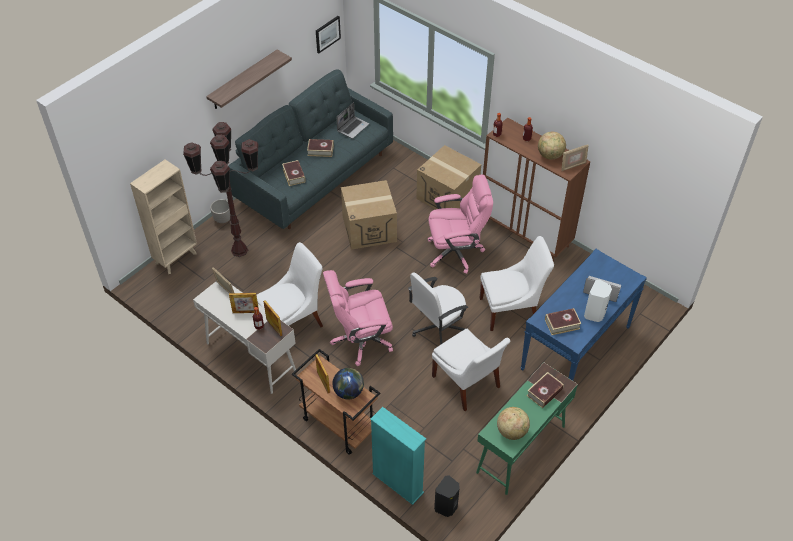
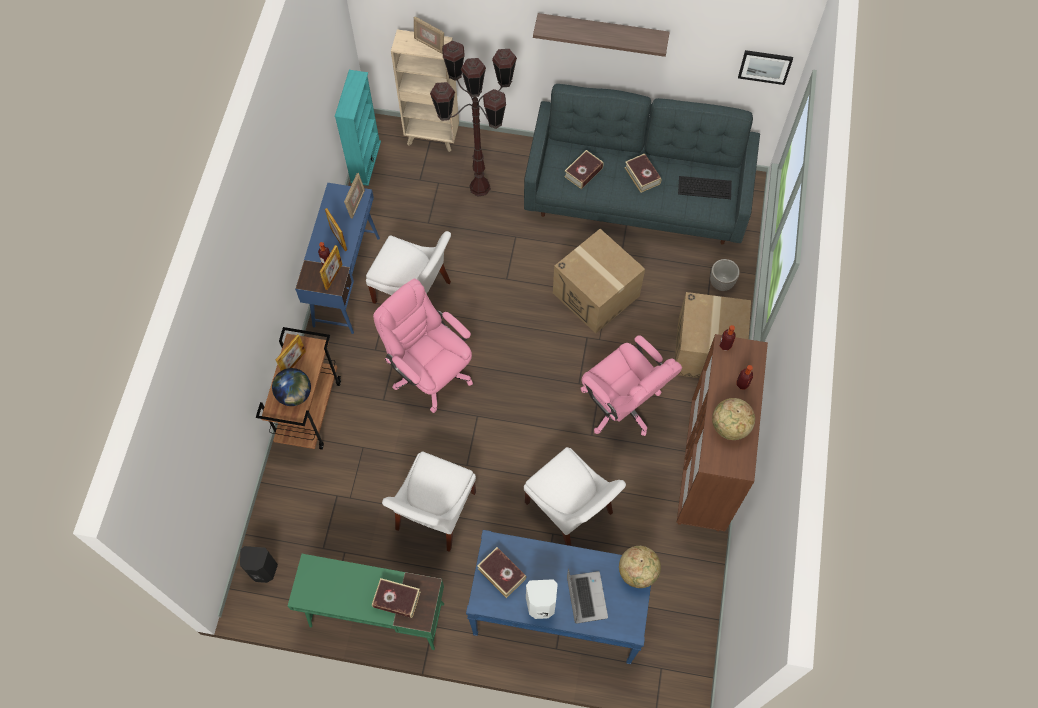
camera: 60 degrees right, 15 degrees up
white desk [193,281,296,394] -> blue desk [295,183,380,334]
planter [210,199,230,223] -> planter moved to [710,259,740,291]
laptop [336,102,369,139] -> keyboard [678,176,732,199]
turquoise bookcase [370,407,426,505] -> turquoise bookcase moved to [335,70,381,186]
white office chair [408,272,468,345] -> none
globe [497,407,530,440] -> globe moved to [619,546,661,588]
picture frame [561,144,589,171] -> picture frame moved to [414,16,444,54]

